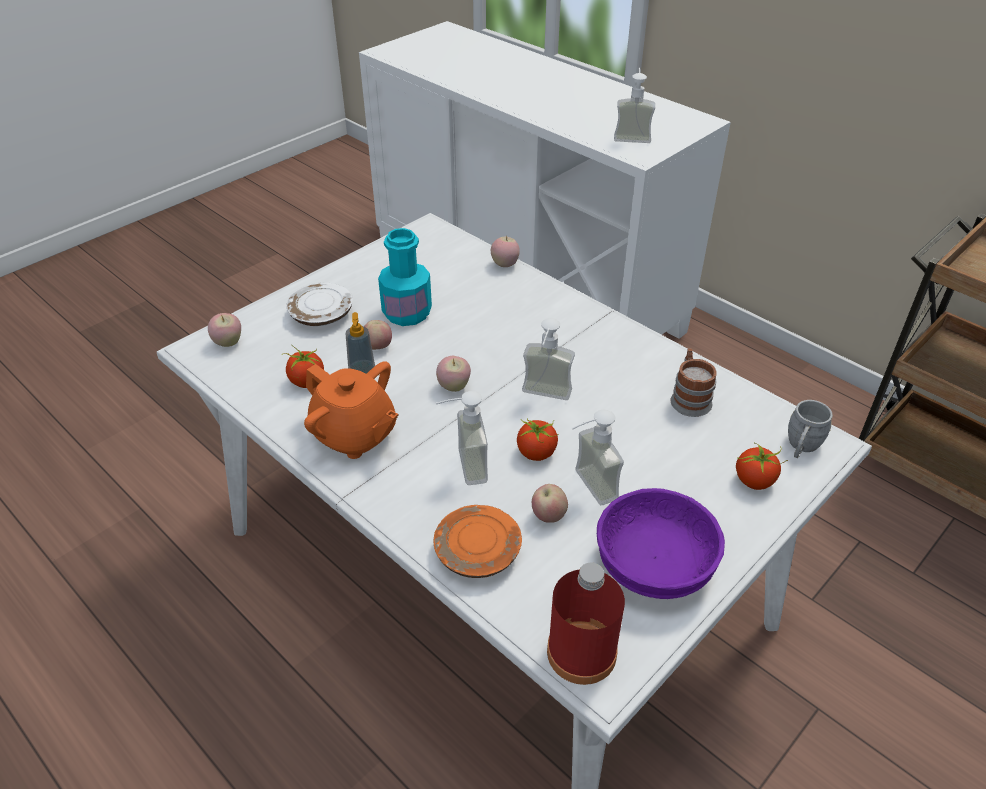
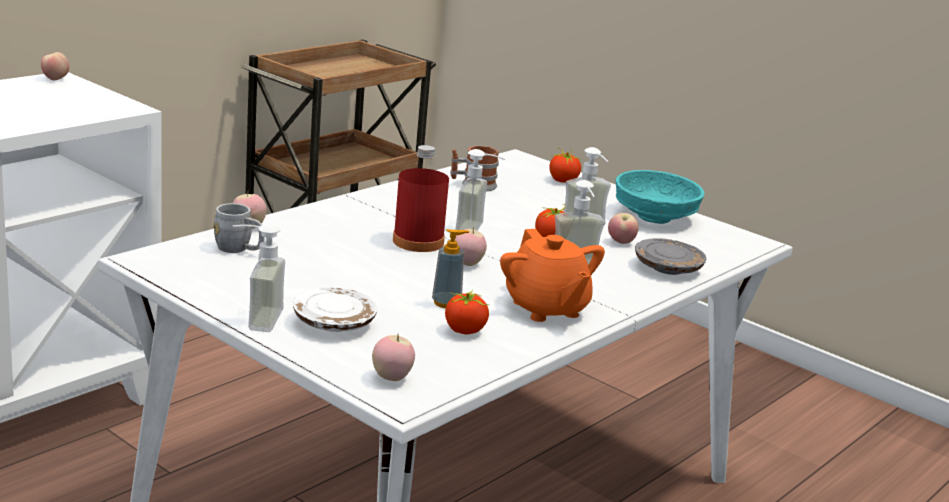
camera: 95 degrees left, 20 degrees down
orange teapot [304,361,398,459] -> orange teapot turned 120 degrees clockwise [500,229,605,322]
apple [364,320,392,350] -> apple moved to [41,52,69,80]
turquoise bottle [378,228,432,326] -> none
orange plate [434,505,522,578] -> grey plate [635,238,707,275]
red bottle [547,562,625,685] -> red bottle moved to [393,145,449,252]
purple bowl [597,488,725,599] -> turquoise bowl [616,170,705,224]
soap dispenser [614,68,655,143] -> soap dispenser moved to [233,223,285,332]
grey mug [788,400,833,458] -> grey mug moved to [213,203,265,253]

